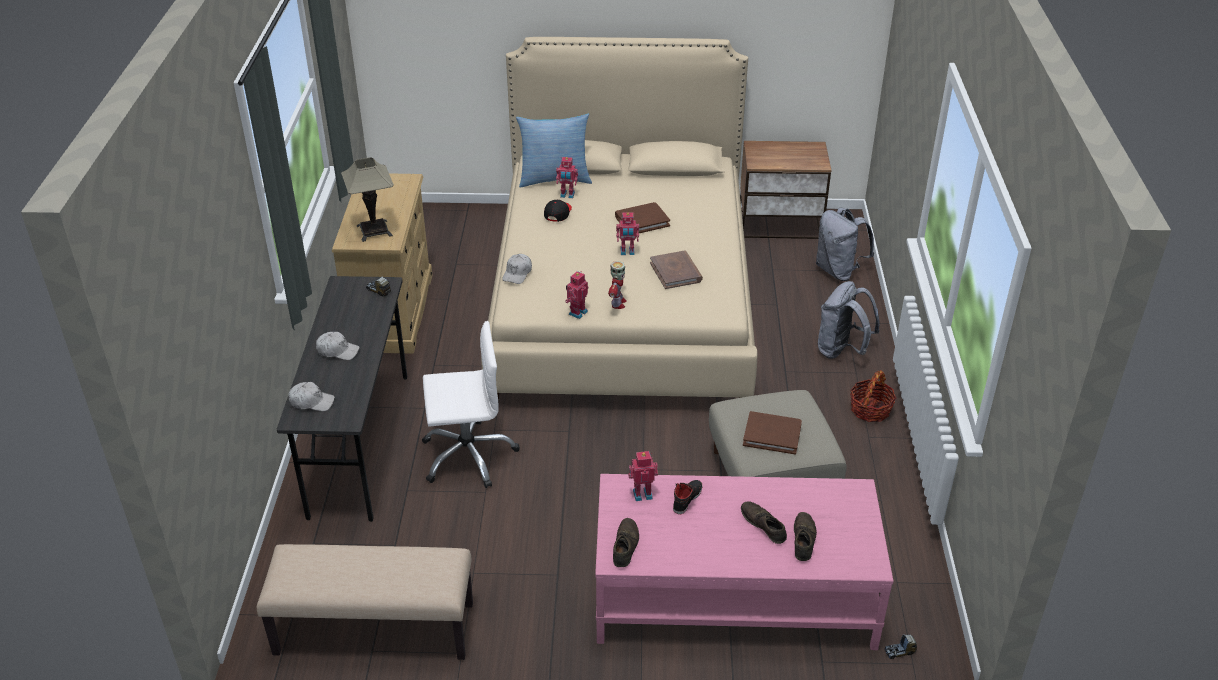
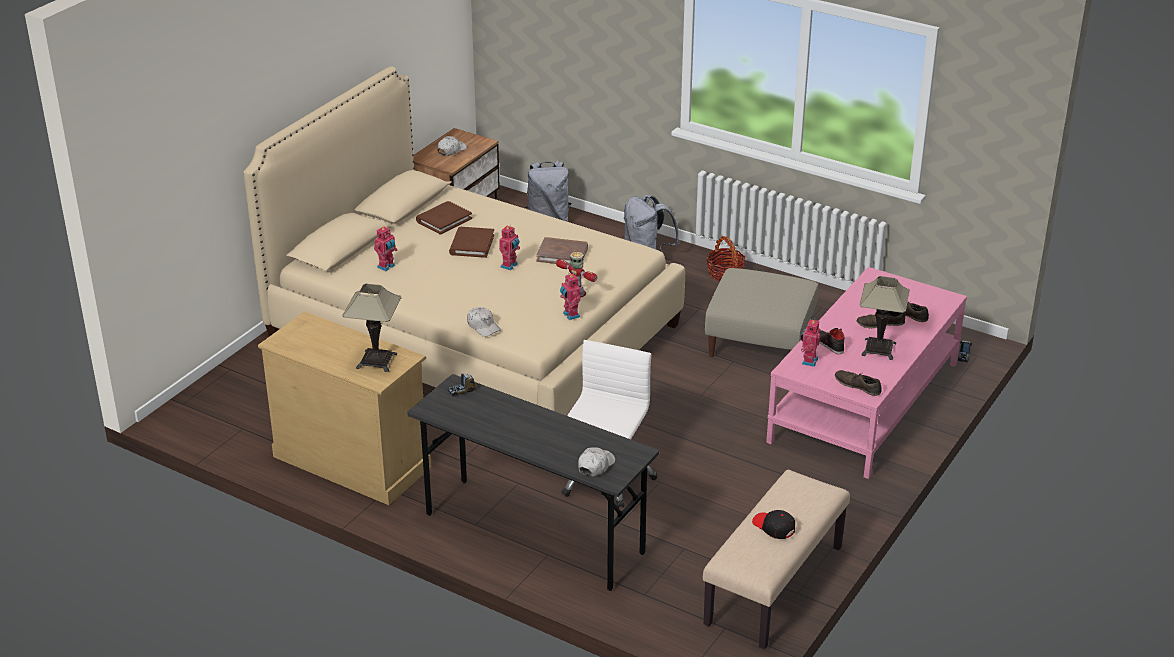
camera: 60 degrees left, 5 degrees down
white cap [316,332,359,360] -> white cap moved to [437,136,467,156]
pillow [516,114,592,187] -> none
black cap [544,200,572,222] -> black cap moved to [752,510,795,539]
brown book [743,411,802,455] -> brown book moved to [416,201,472,235]
none -> table lamp [859,276,910,360]

